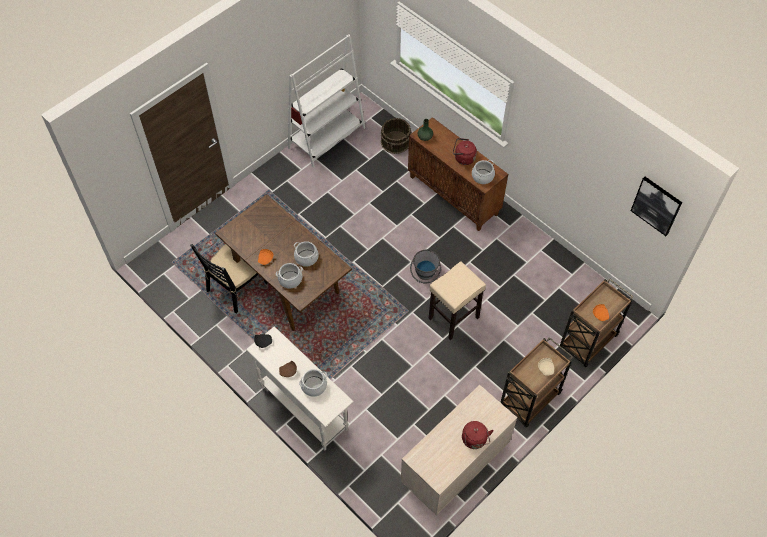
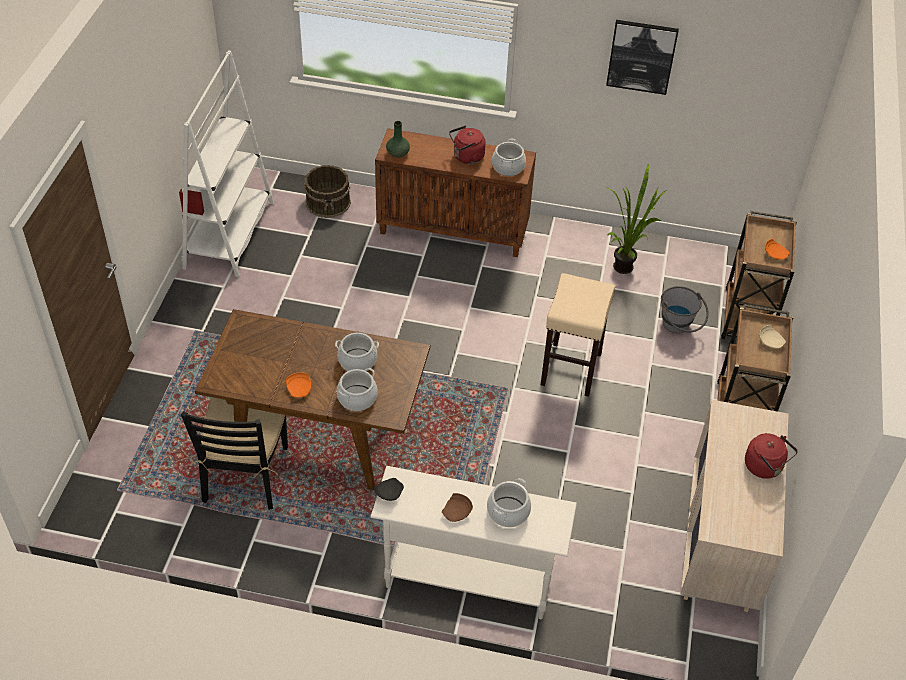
camera: 35 degrees left, 10 degrees down
grey bucket [410,250,441,283] -> grey bucket moved to [661,286,709,333]
picture [631,177,682,236] -> picture moved to [606,20,679,95]
none -> potted plant [607,163,667,274]

